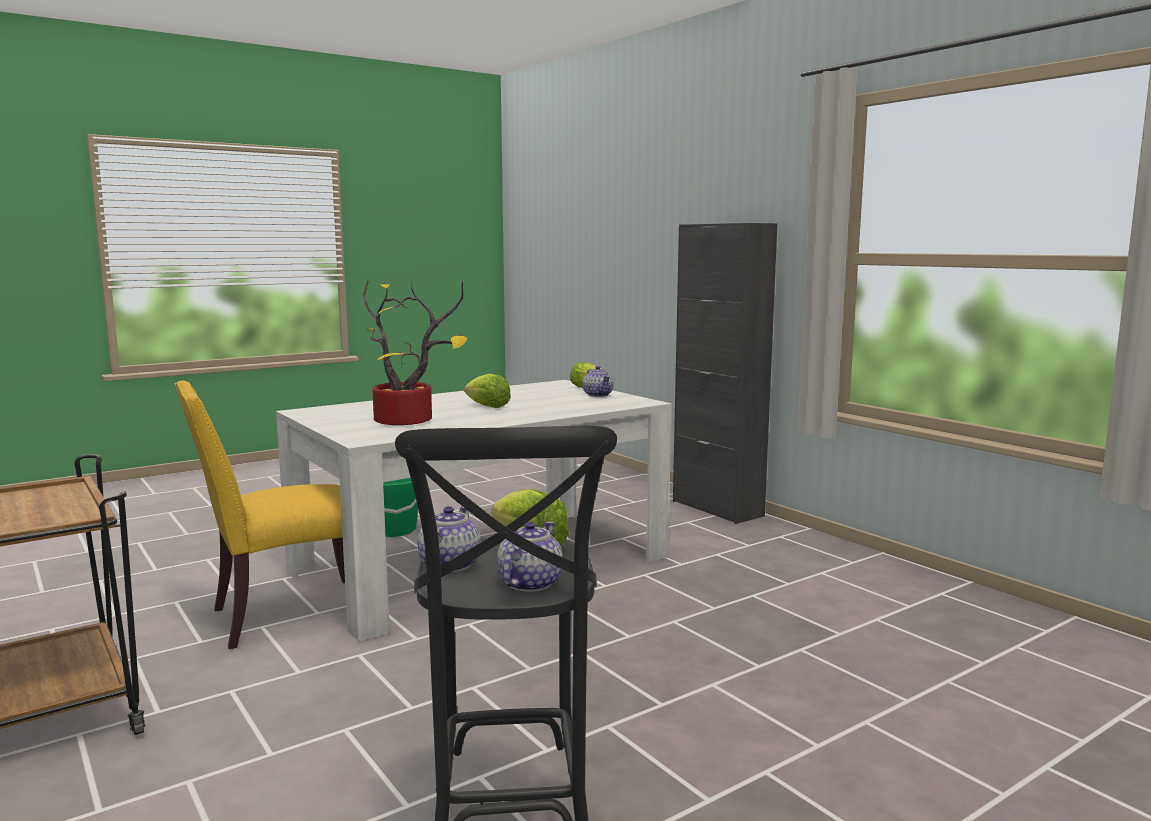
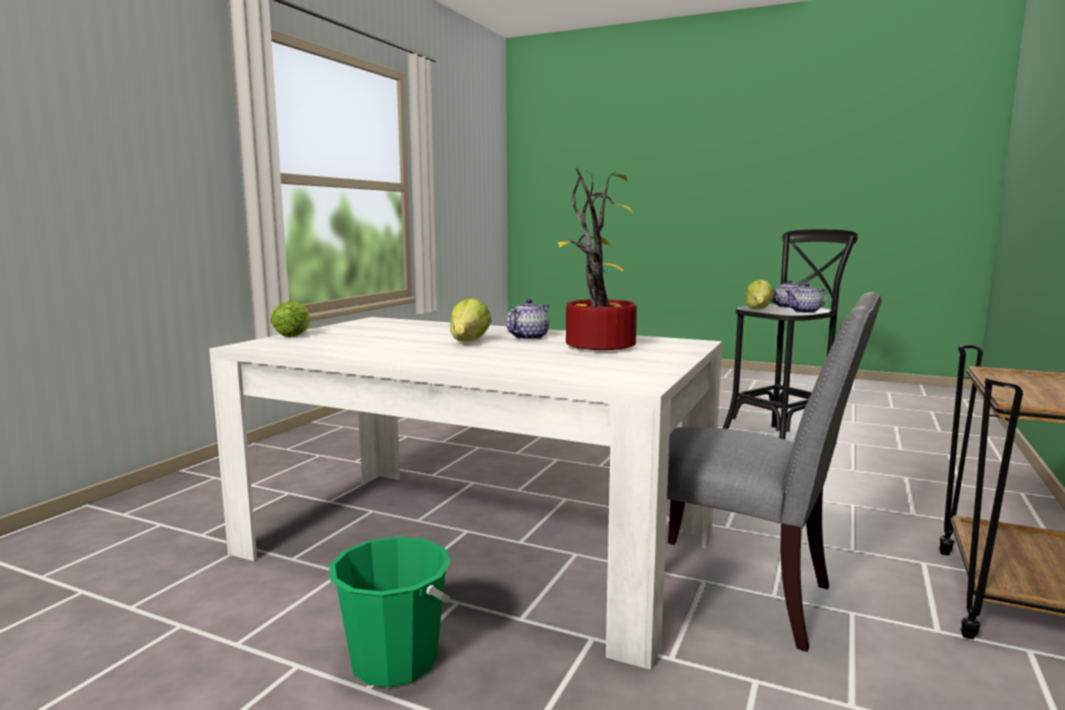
camera: 120 degrees left, 0 degrees up
yellow chair [174,381,345,649] -> grey chair [667,292,882,652]
teapot [583,366,613,397] -> teapot moved to [506,299,549,340]
black cabinet [673,223,777,524] -> none

